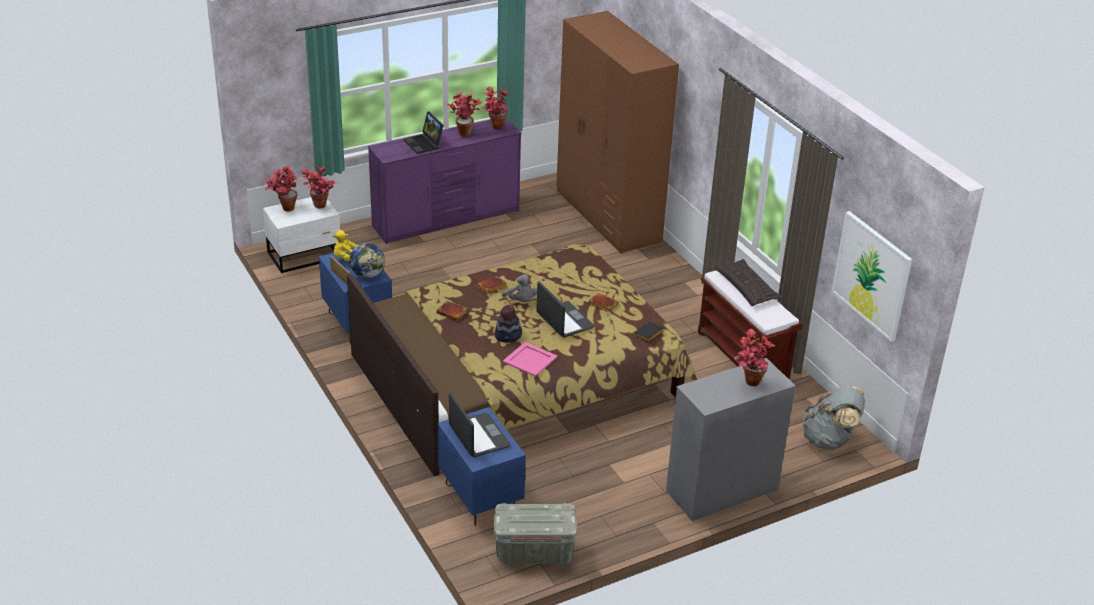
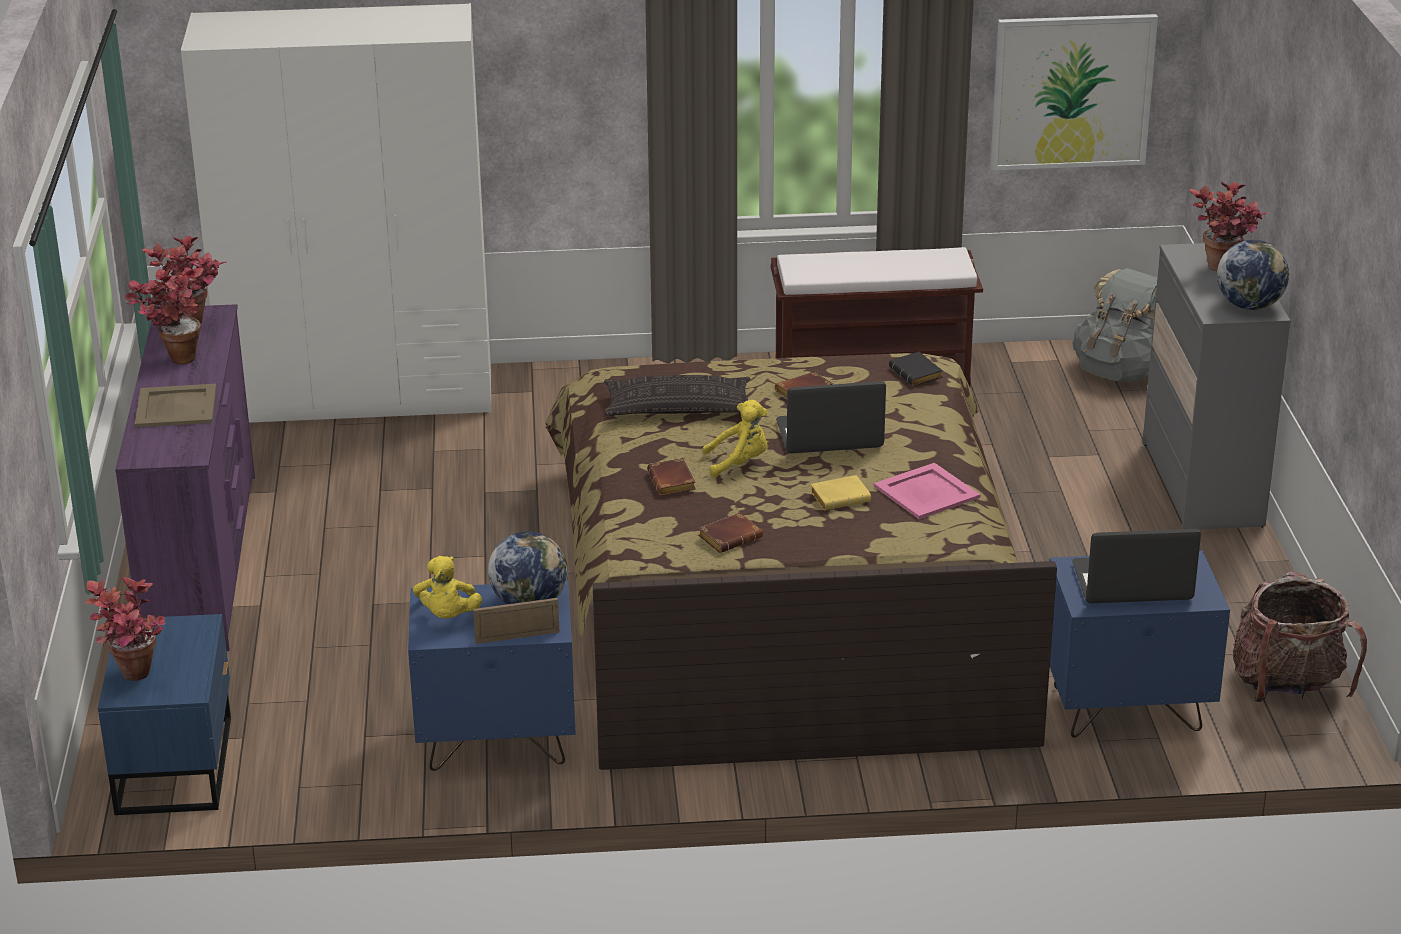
camera: 65 degrees left, 5 degrees down
white nightstand [263,197,340,273] -> blue nightstand [98,614,231,815]
potted plant [300,166,336,209] -> none
laptop [403,112,444,154] -> beige tray [135,384,216,428]
hat [494,305,522,343] -> yellow book [810,475,871,510]
grey storage box [494,503,577,565] -> backpack [1233,571,1367,702]
grey plush toy [502,274,537,302] -> yellow plush toy [703,400,768,477]
brown wardrobe [556,11,679,253] -> white wardrobe [181,3,491,423]
pillow [713,259,783,306] -> pillow moved to [604,375,750,416]
none -> globe [1217,240,1289,310]

